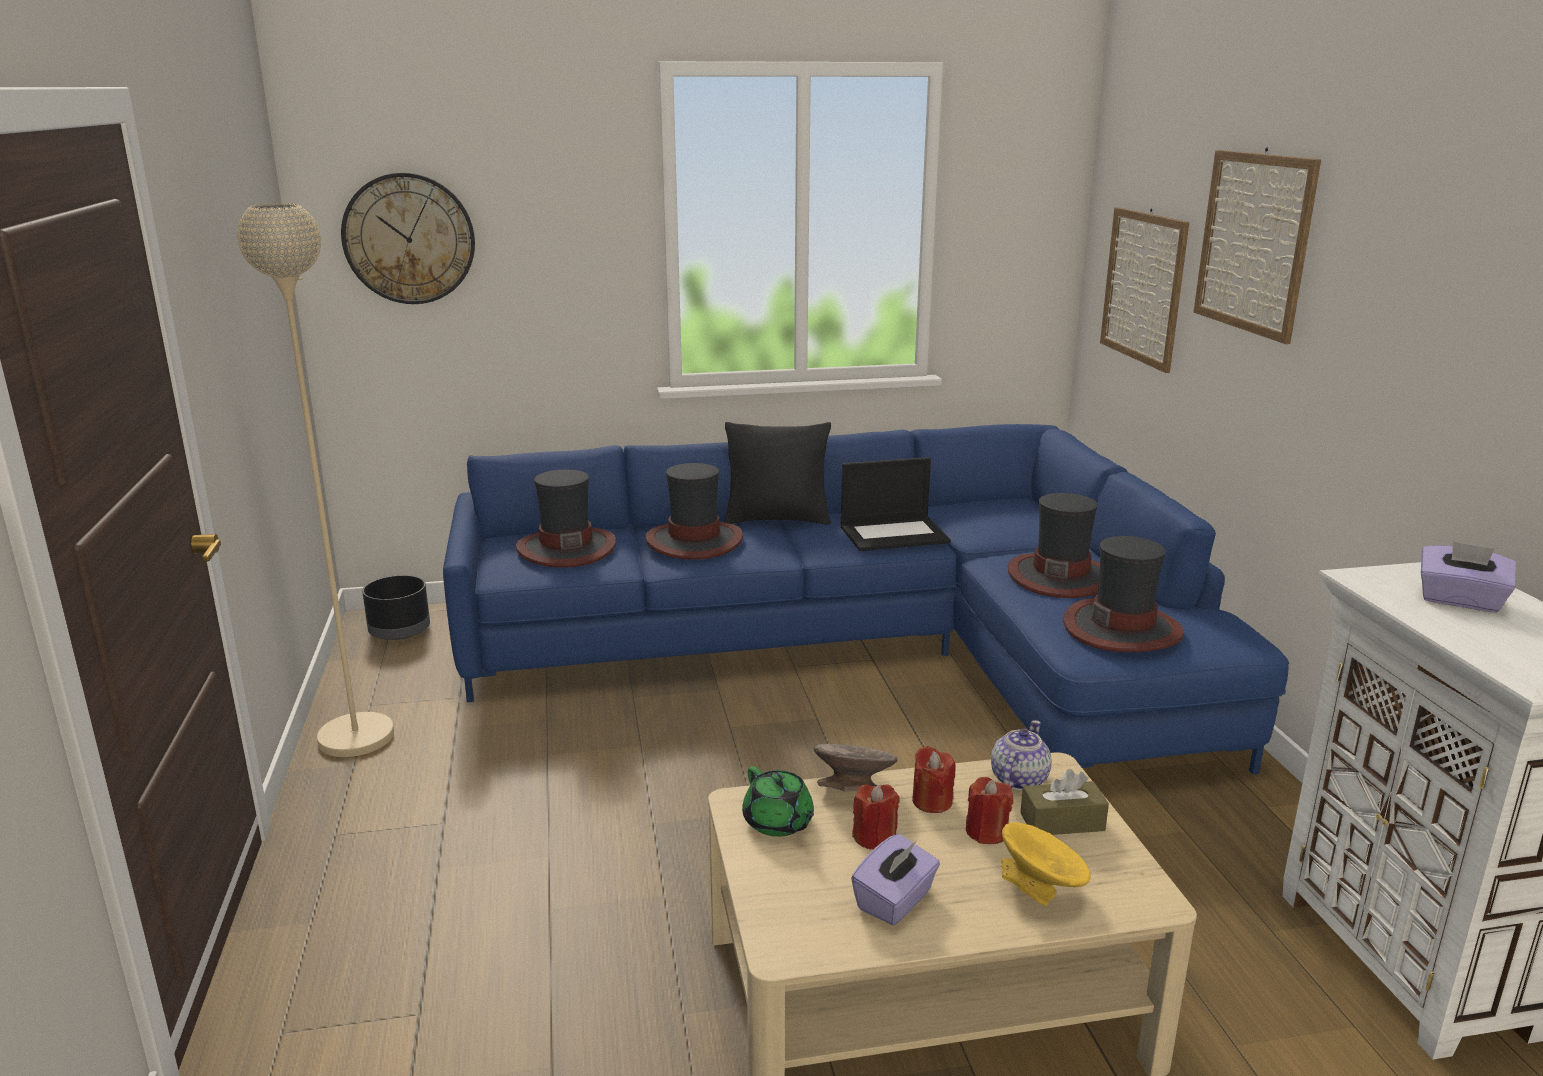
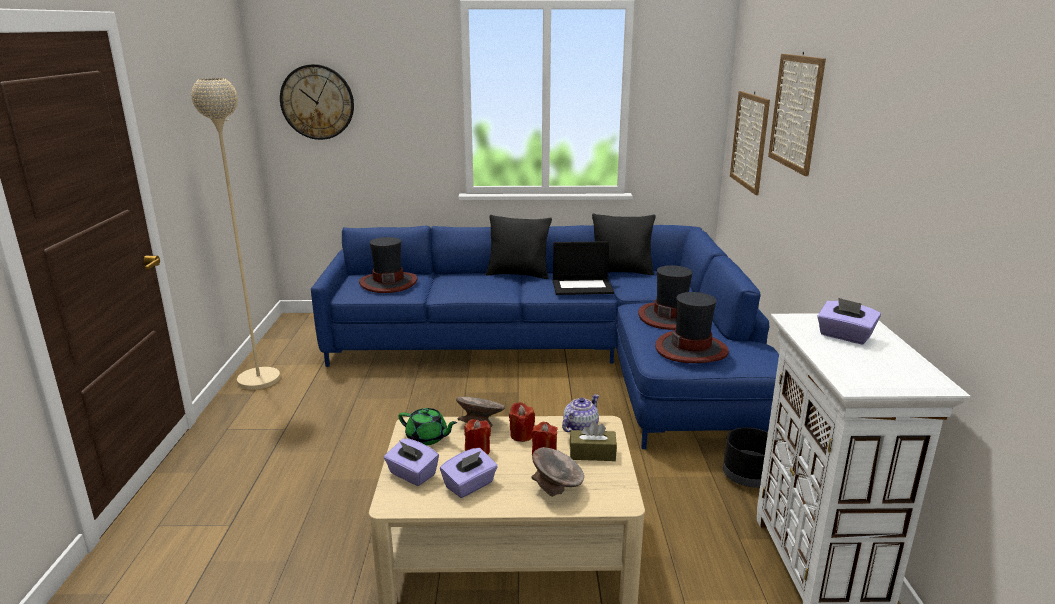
camera: 10 degrees right, 0 degrees up
black planter [362,575,430,640] -> black planter moved to [723,427,768,488]
hat [645,463,743,560] -> none
green teapot [742,766,814,837] -> green teapot turned 45 degrees counterclockwise [398,408,457,445]
yellow bowl [1001,822,1091,906] -> grey bowl [531,447,584,497]
none -> purple tissue box [384,438,439,486]
none -> black pillow [592,214,656,275]

